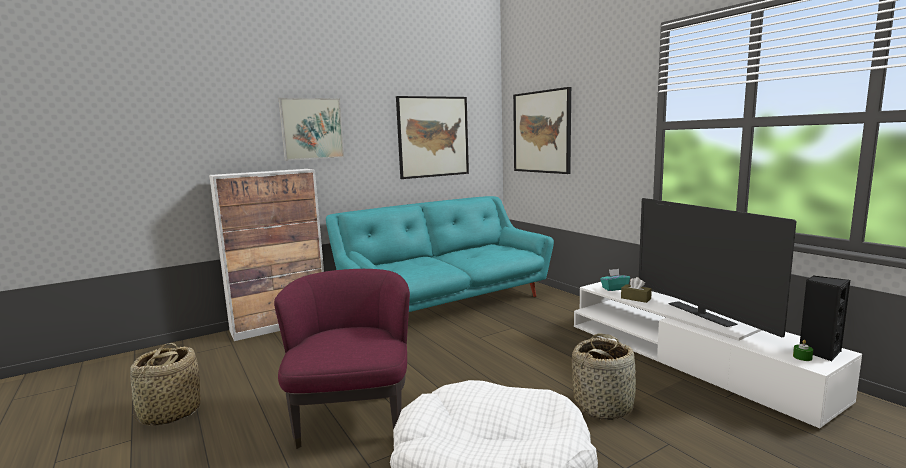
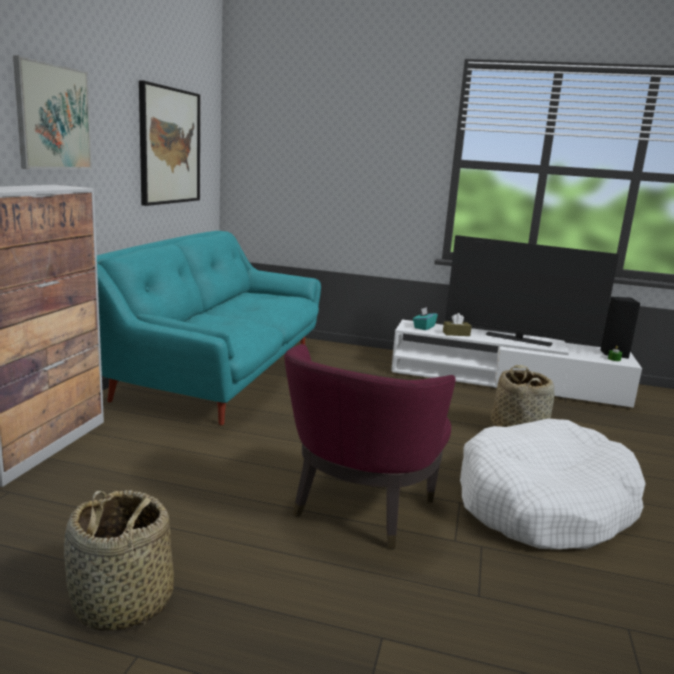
camera: 45 degrees left, 5 degrees up
purple armchair [274,269,410,449] -> purple armchair turned 105 degrees counterclockwise [284,344,456,548]
picture [513,87,571,174] -> none

